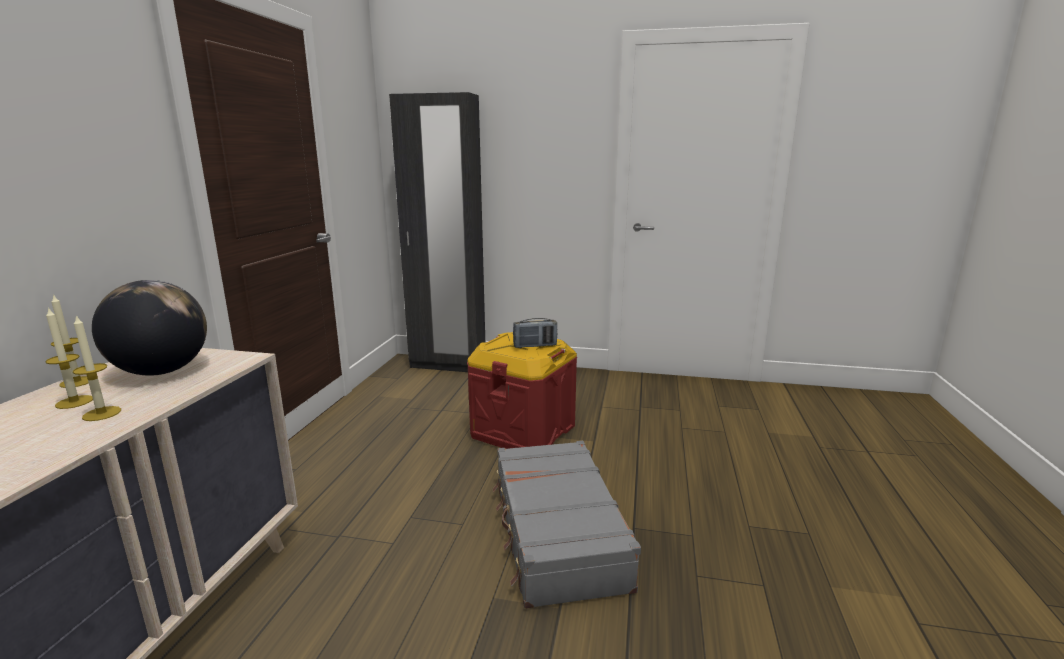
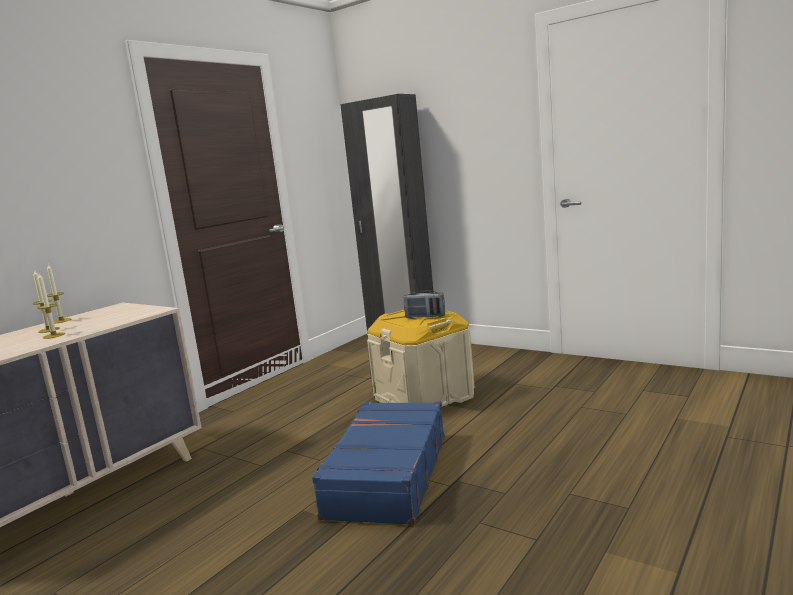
camera: 25 degrees right, 5 degrees down
globe [92,280,207,376] -> none
red storage box [467,332,577,449] -> beige storage box [367,310,474,407]
grey suitcase [492,441,641,609] -> blue suitcase [312,402,445,525]

